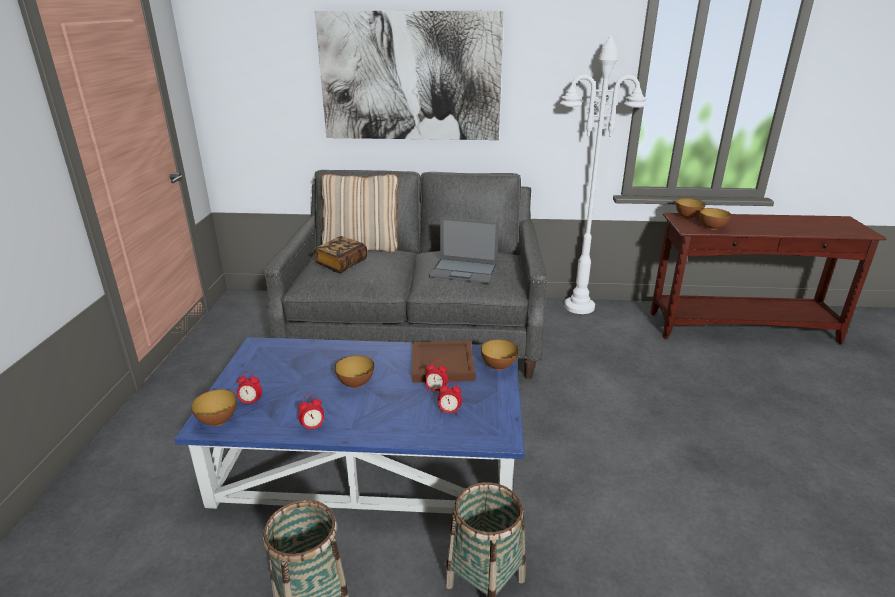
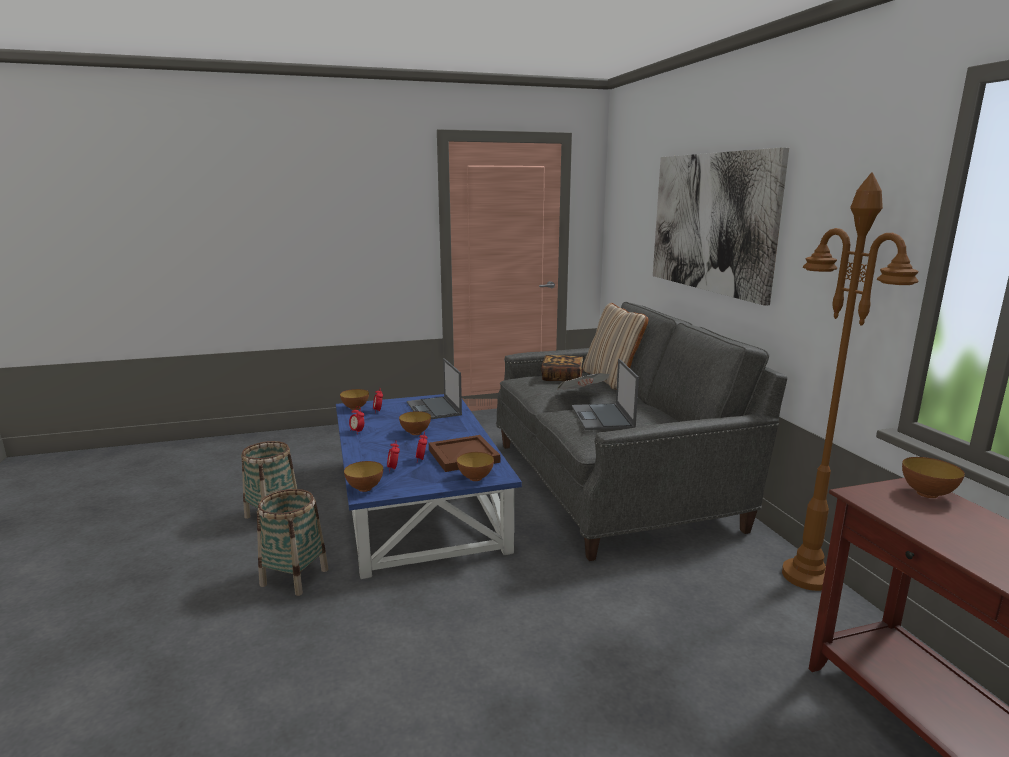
camera: 70 degrees right, 10 degrees down
white floor lamp [560,35,647,314] -> brown floor lamp [782,172,918,591]
bowl [699,208,731,230] -> bowl moved to [344,461,383,492]
none -> laptop [407,358,462,419]
none -> newspaper [557,373,610,389]

